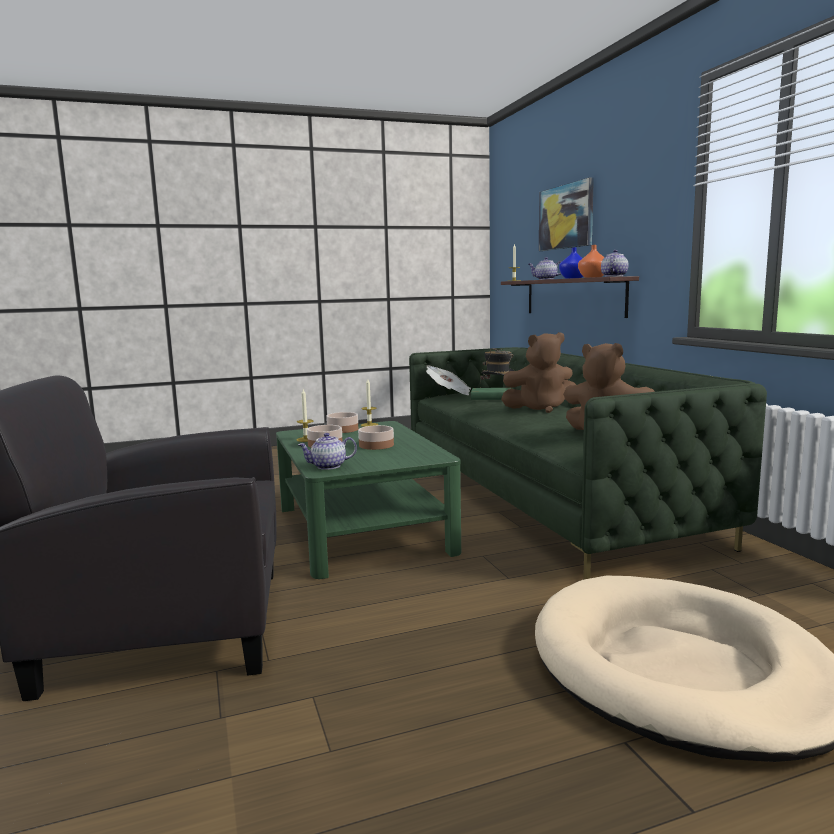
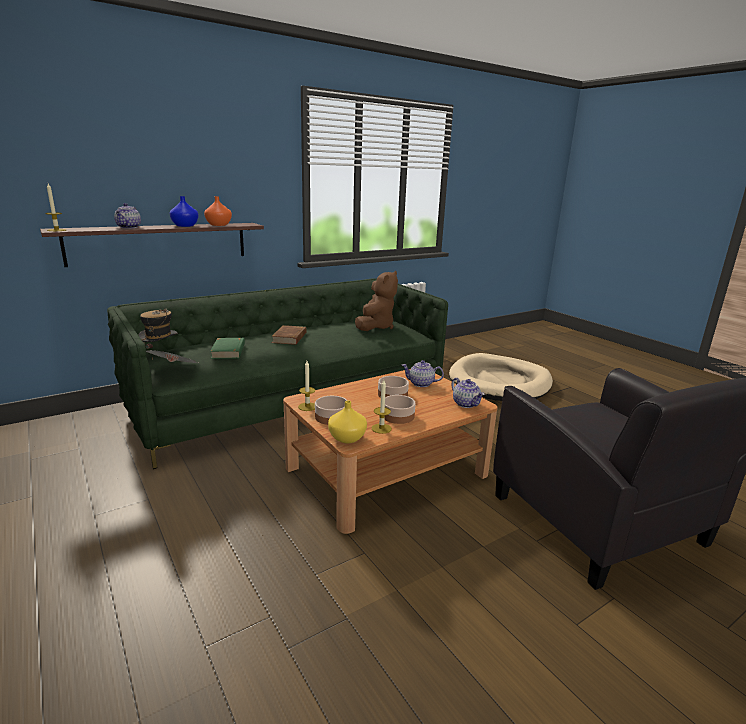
camera: 105 degrees left, 10 degrees up
green coffee table [276,421,461,579] -> brown coffee table [283,369,498,534]
brown plush toy [501,332,576,413] -> brown book [271,325,307,345]
picture [539,177,594,251] -> none
teapot [601,250,628,277] -> teapot moved to [402,360,444,387]
none -> yellow vase [328,401,367,443]

